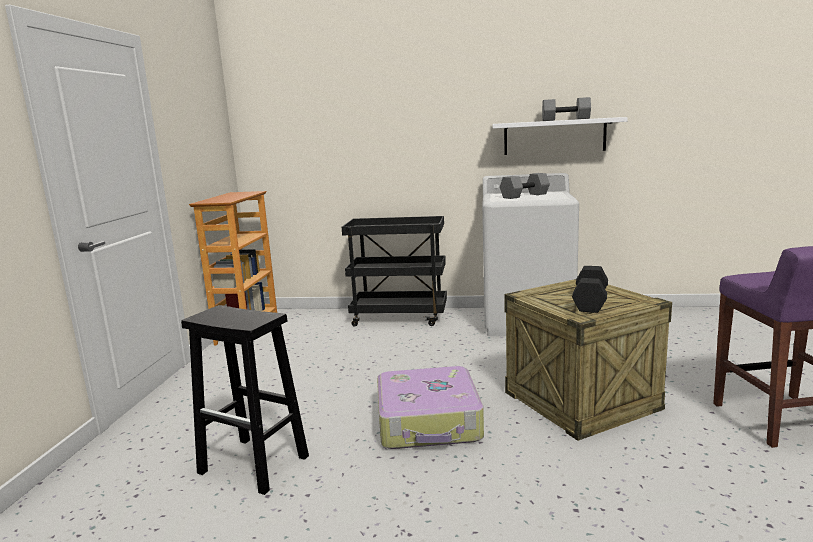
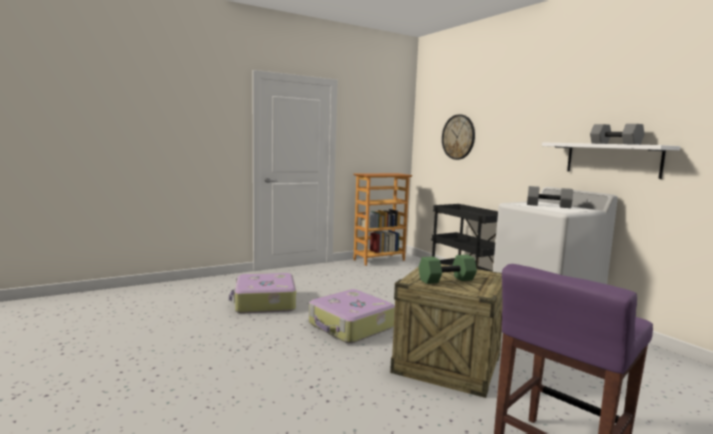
camera: 50 degrees right, 5 degrees down
black stool [181,305,309,495] -> suitcase [229,273,296,313]
black dumbbell [572,266,608,313] -> green dumbbell [418,255,477,284]
none -> wall clock [442,114,475,160]

